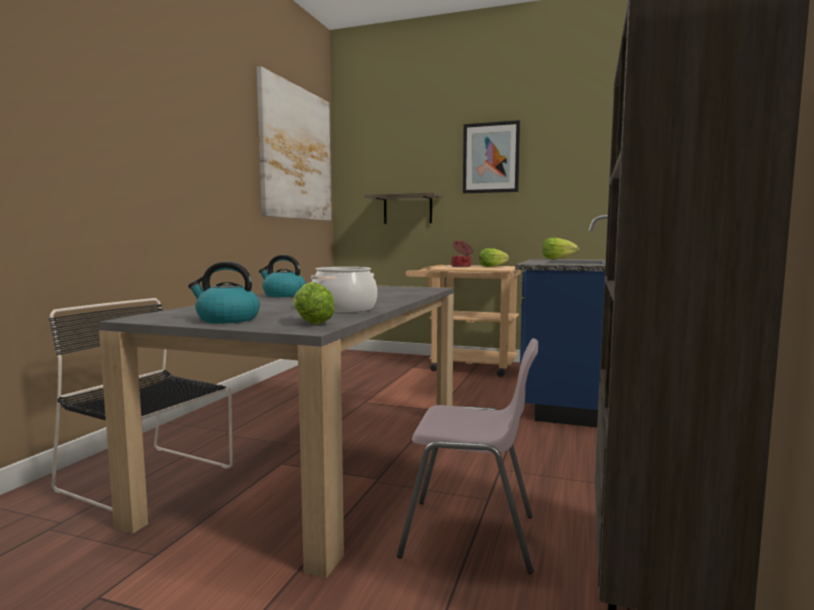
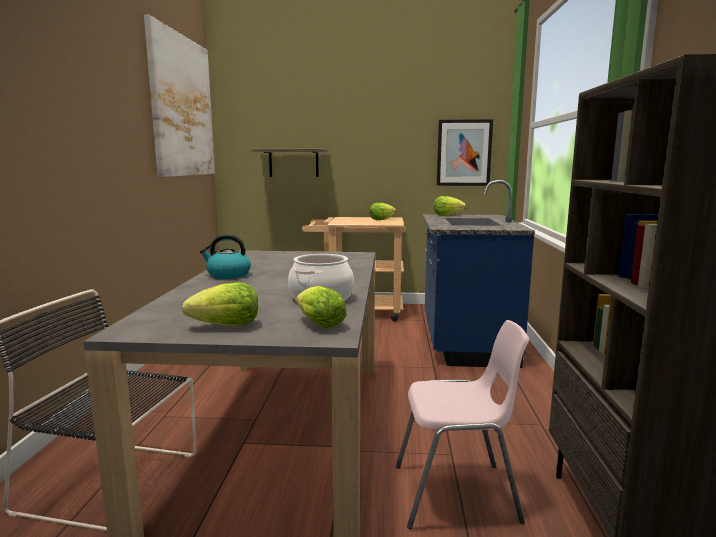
camera: 15 degrees left, 5 degrees up
kettle [188,262,260,323] -> lettuce [182,282,258,326]
cooking pot [451,241,473,267] -> none
picture [463,120,520,193] -> picture moved to [437,119,493,186]

